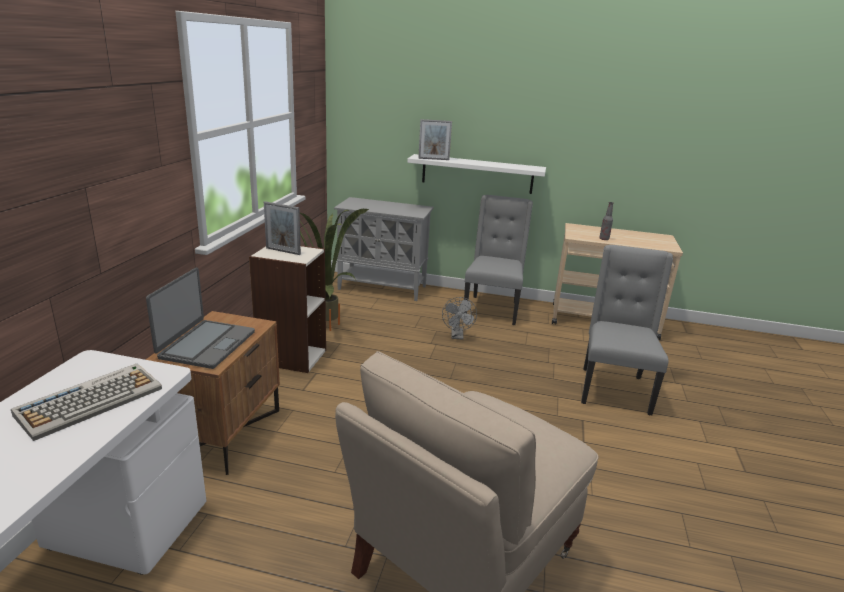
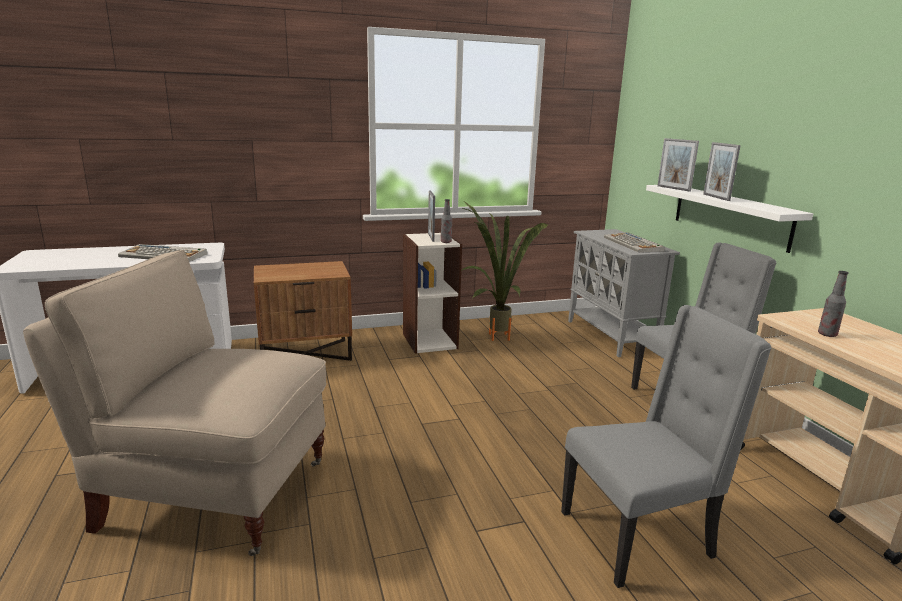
camera: 60 degrees right, 5 degrees down
laptop [146,267,255,369] -> none
grey fan [442,297,477,340] -> none
none -> bottle [441,199,452,243]
none -> keyboard [604,232,665,253]
none -> picture frame [703,142,741,201]

